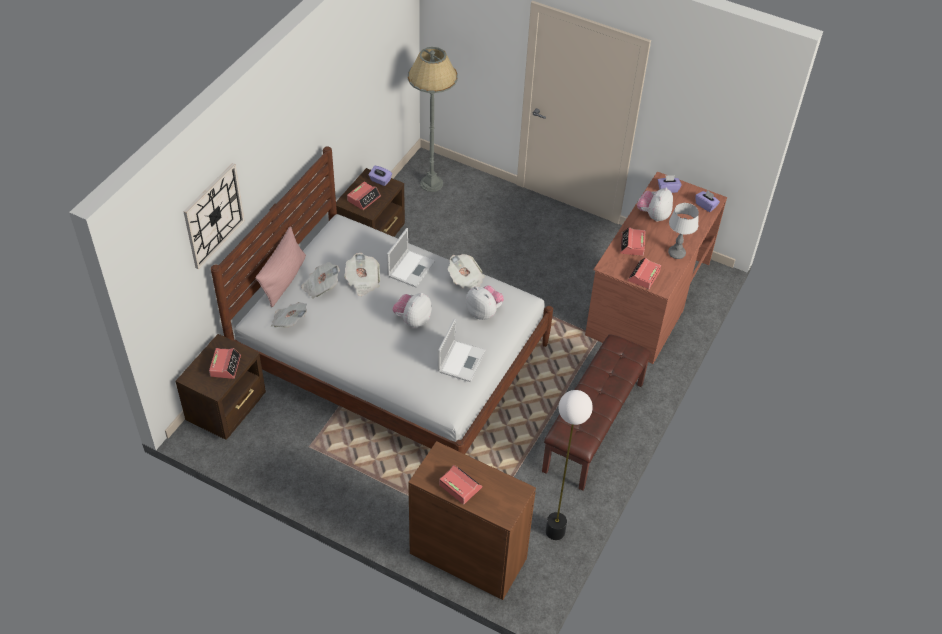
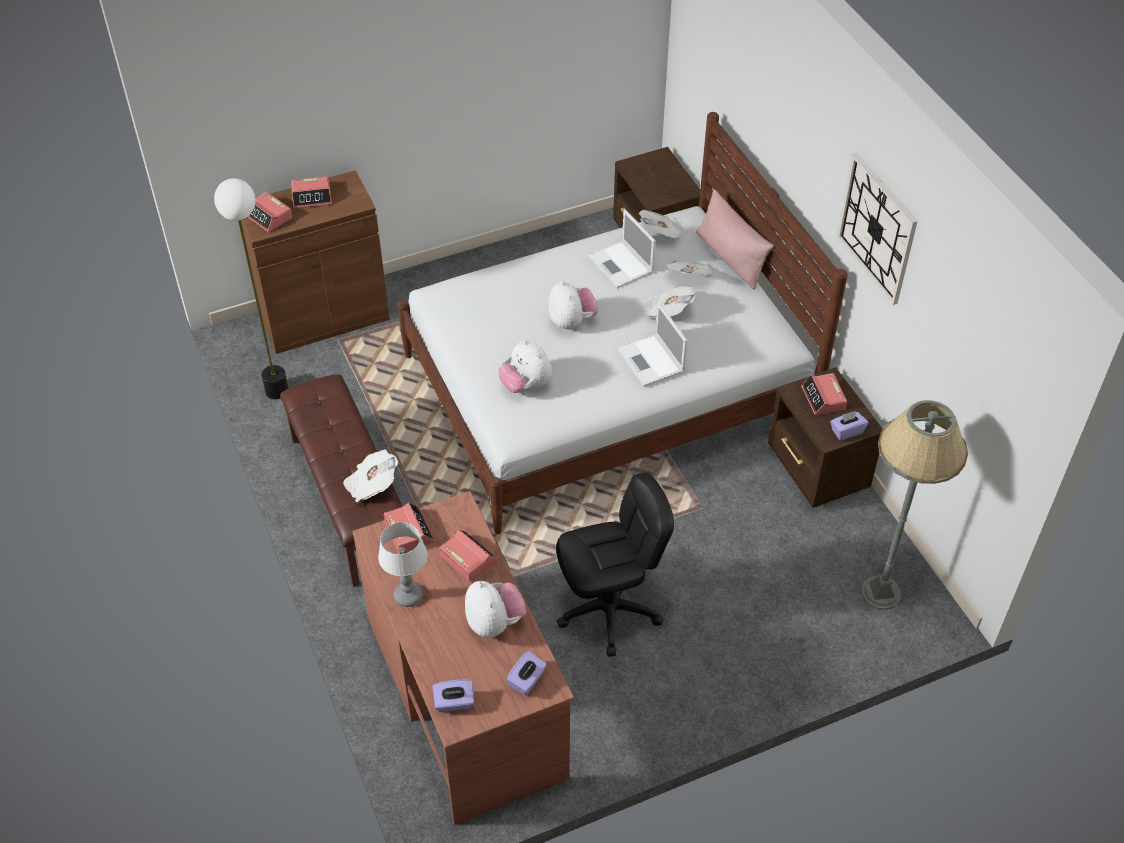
camera: 130 degrees right, 0 degrees up
wall clock [183,163,245,269] -> wall clock moved to [837,154,917,305]
alarm clock [209,348,241,379] -> alarm clock moved to [248,192,292,232]
laptop [438,319,486,382] -> laptop moved to [588,209,656,288]
newspaper [448,254,485,289] -> newspaper moved to [343,449,398,502]
plush toy [466,285,504,320] -> plush toy turned 60 degrees clockwise [498,340,552,393]
none -> black office chair [556,473,674,656]

